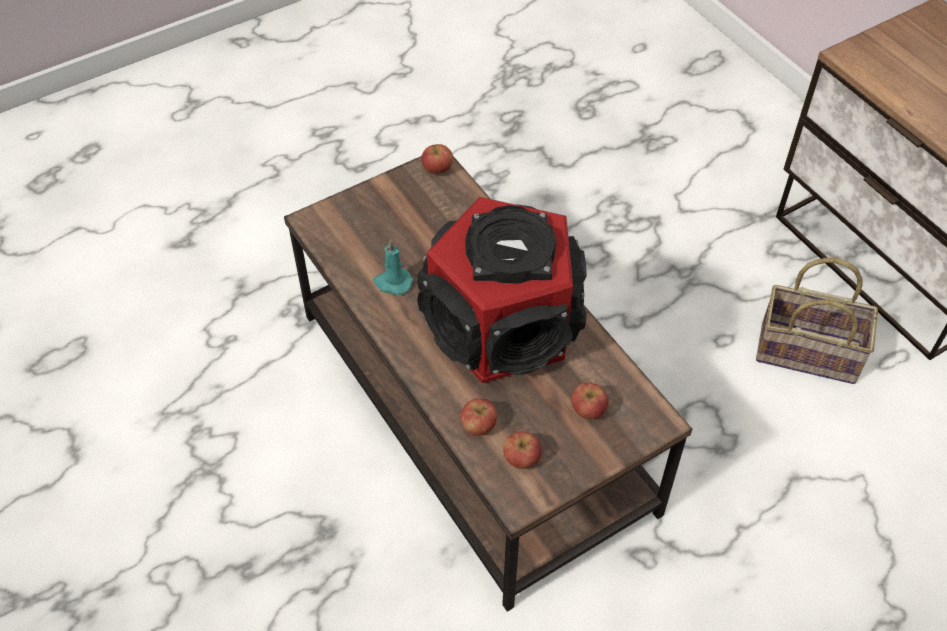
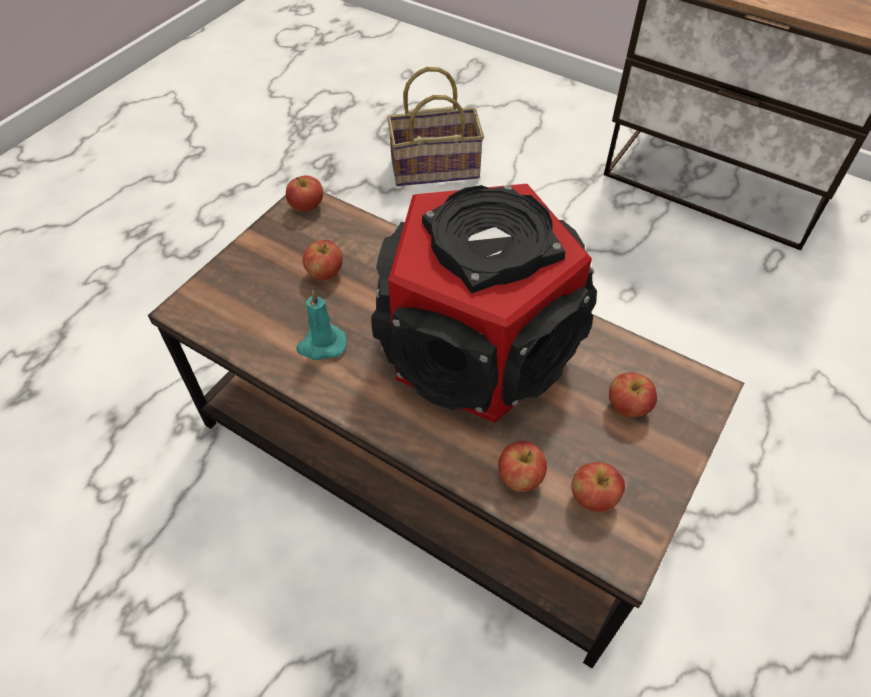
camera: 25 degrees left, 0 degrees up
basket [756,258,878,384] -> basket moved to [387,67,484,186]
none -> apple [303,240,343,281]

